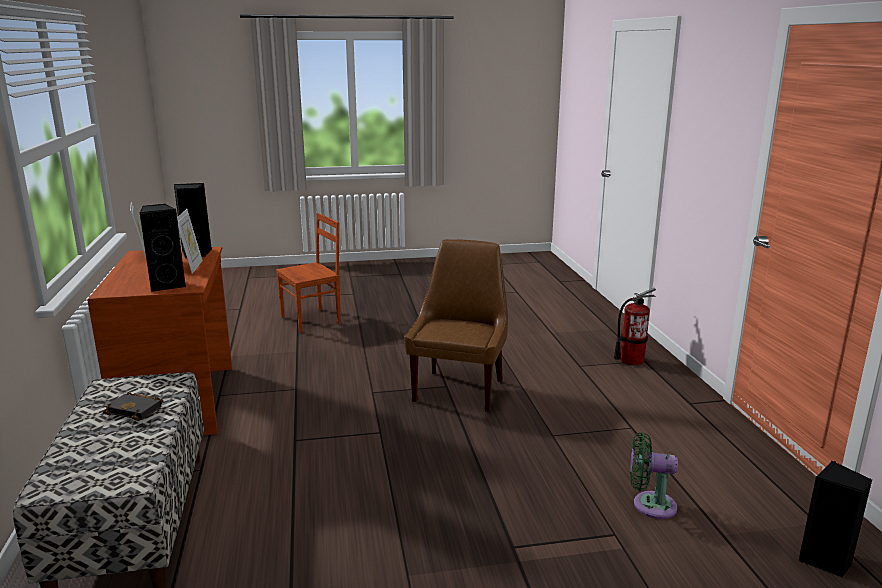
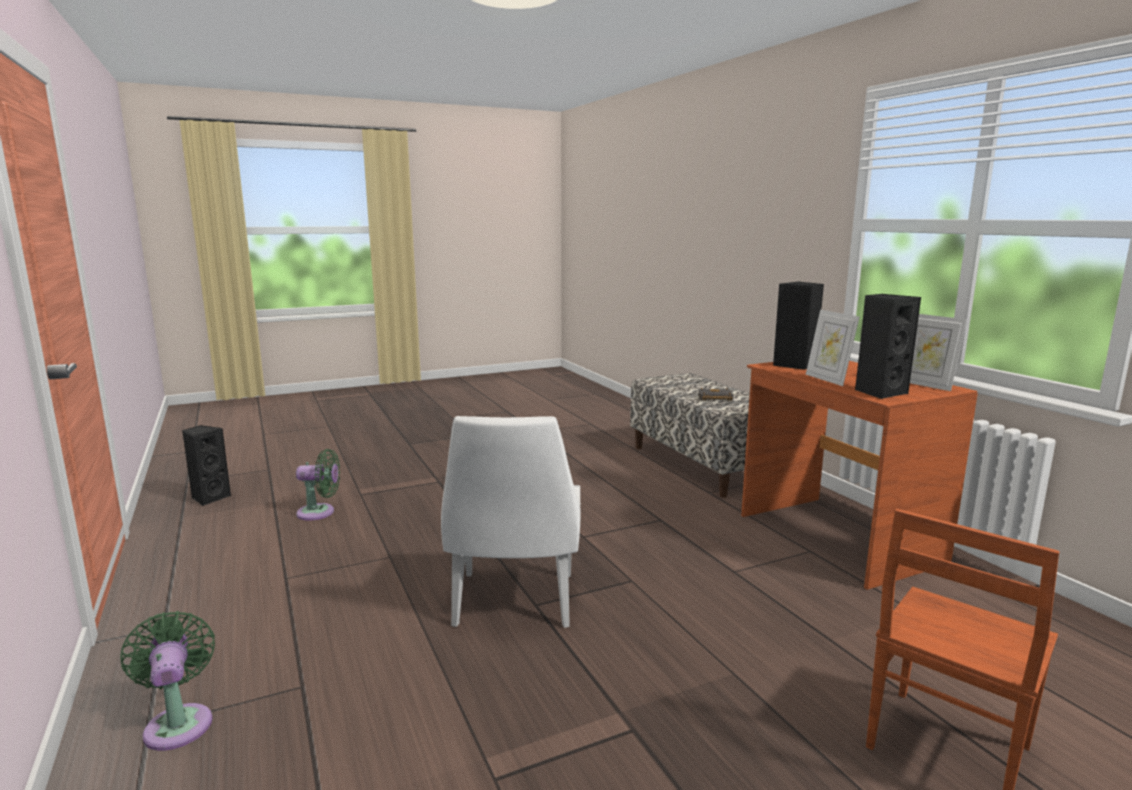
camera: 165 degrees right, 5 degrees down
brown chair [404,239,508,412] -> white chair [441,416,580,628]
fire extinguisher [614,288,656,366] -> green fan [120,611,215,751]

